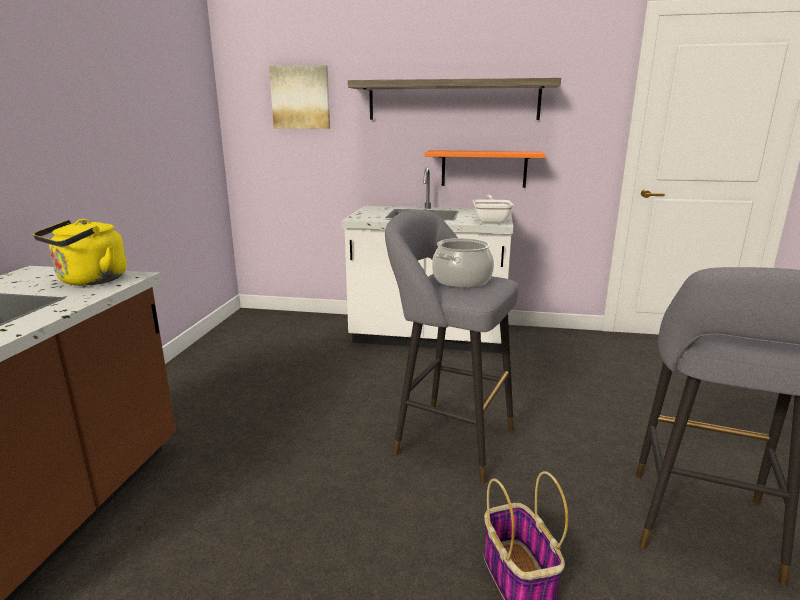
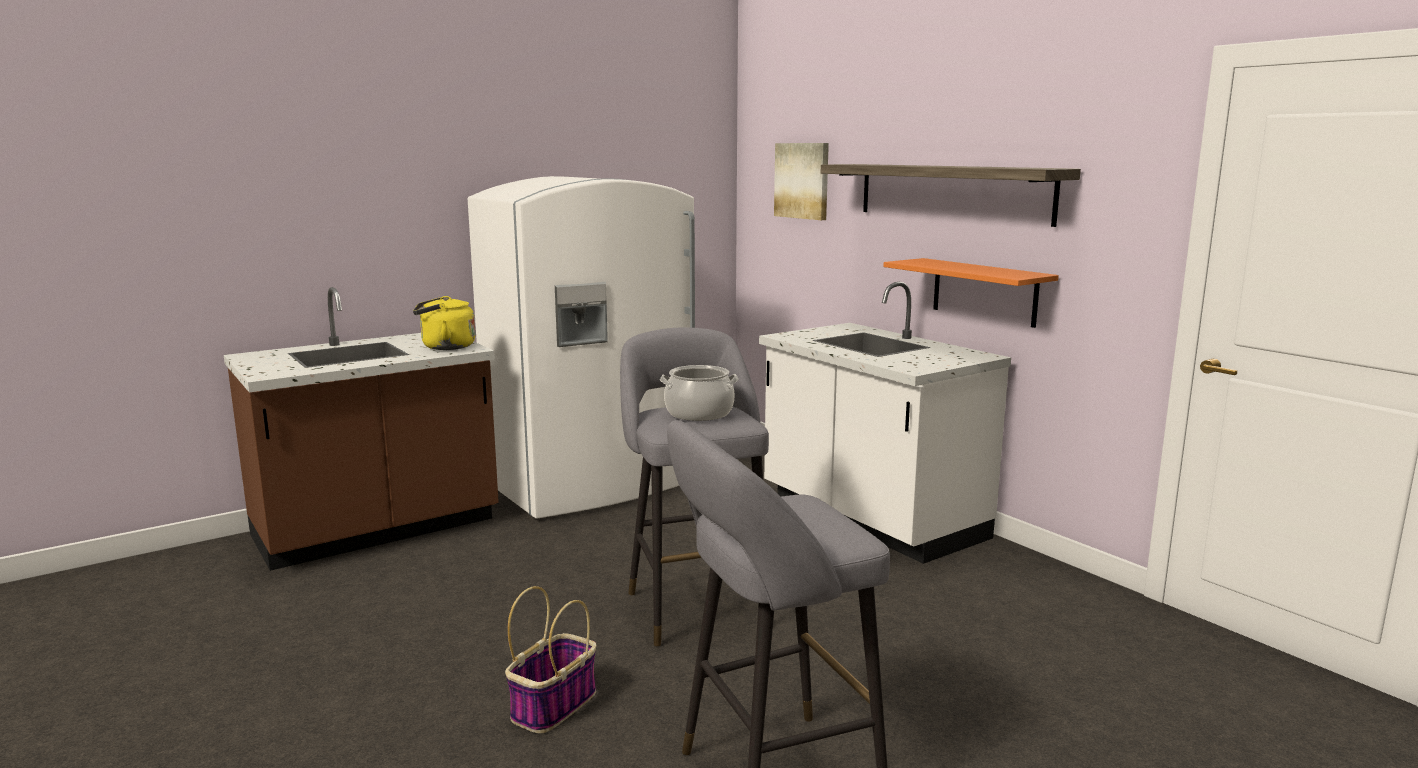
camera: 45 degrees right, 5 degrees down
frying pan [473,195,514,224] -> none
none -> white fridge [468,176,695,519]

